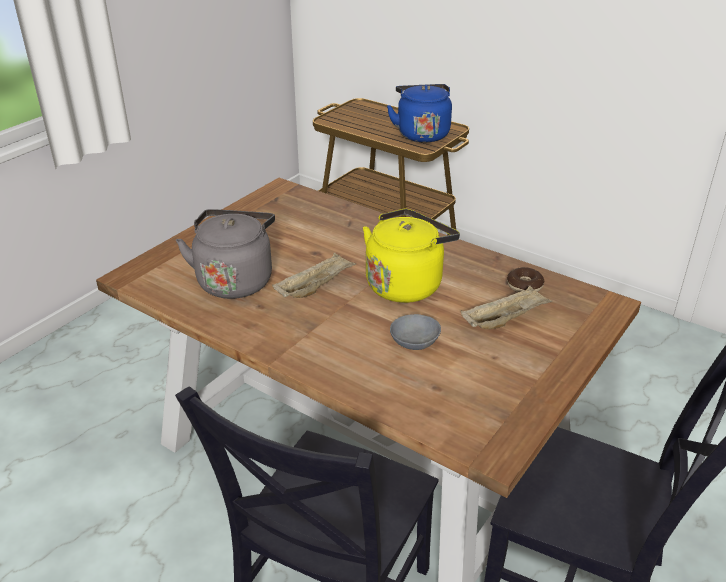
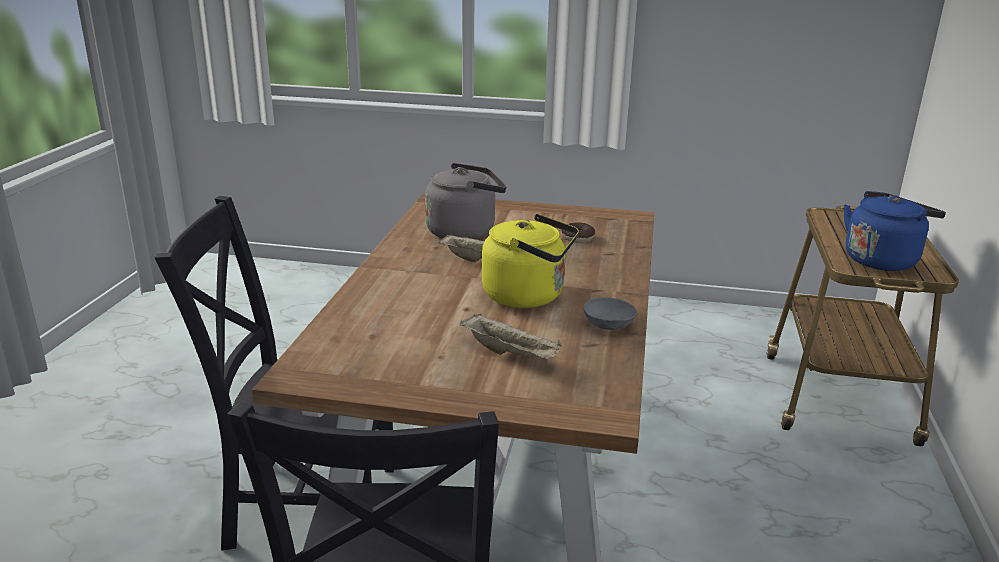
camera: 65 degrees right, 10 degrees down
grey bowl [390,314,441,350] -> grey bowl moved to [583,297,637,330]
donut [507,267,544,292] -> donut moved to [561,222,595,243]

